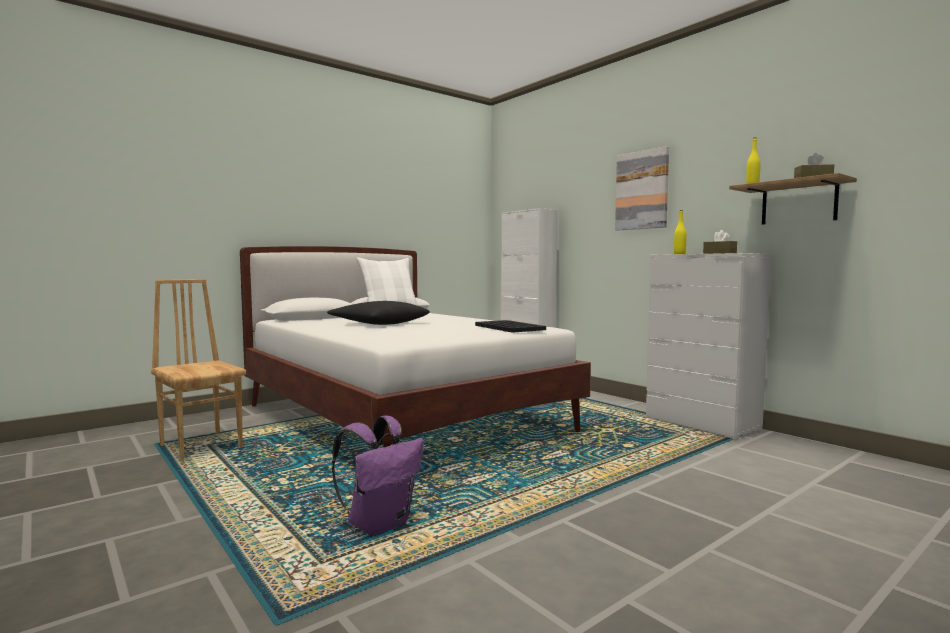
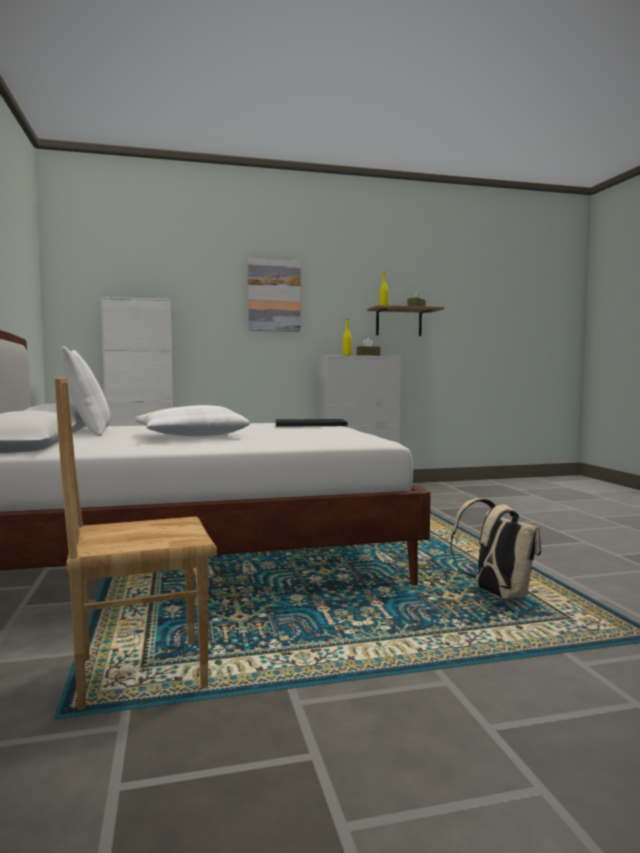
camera: 65 degrees left, 0 degrees up
black pillow [327,301,430,325] -> white pillow [135,405,250,436]
purple backpack [332,416,424,535] -> beige backpack [451,498,541,599]

